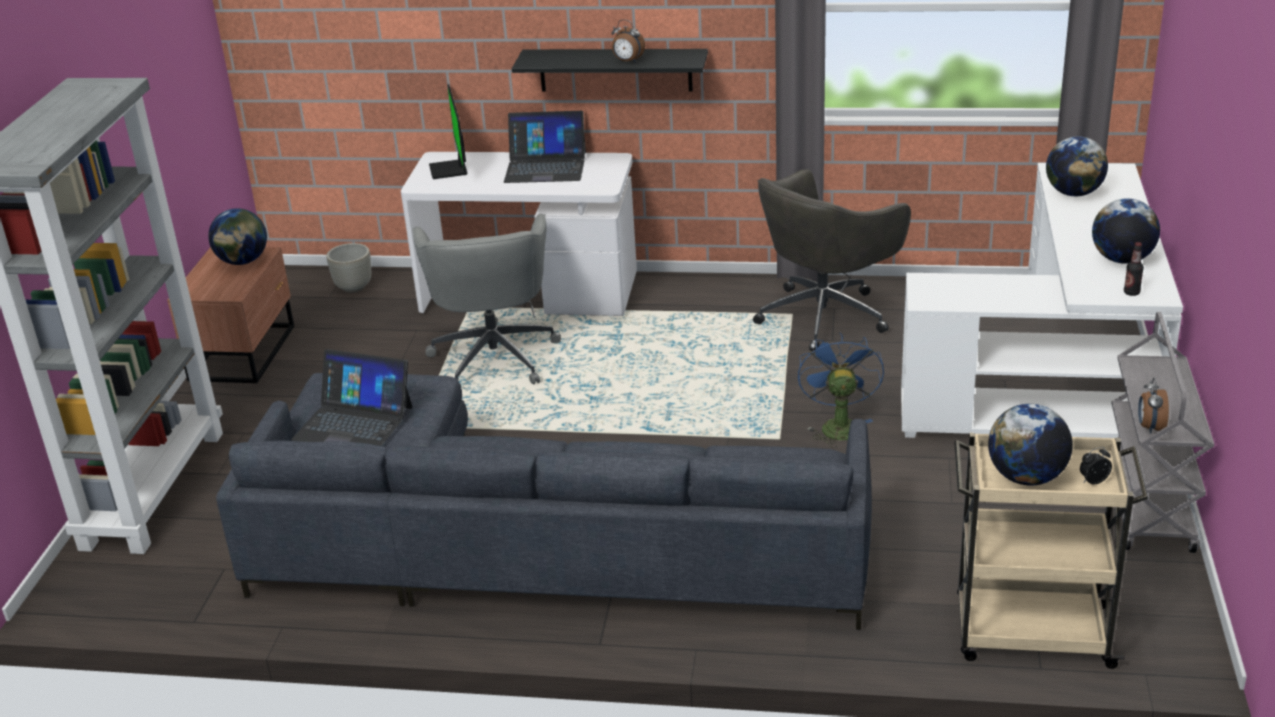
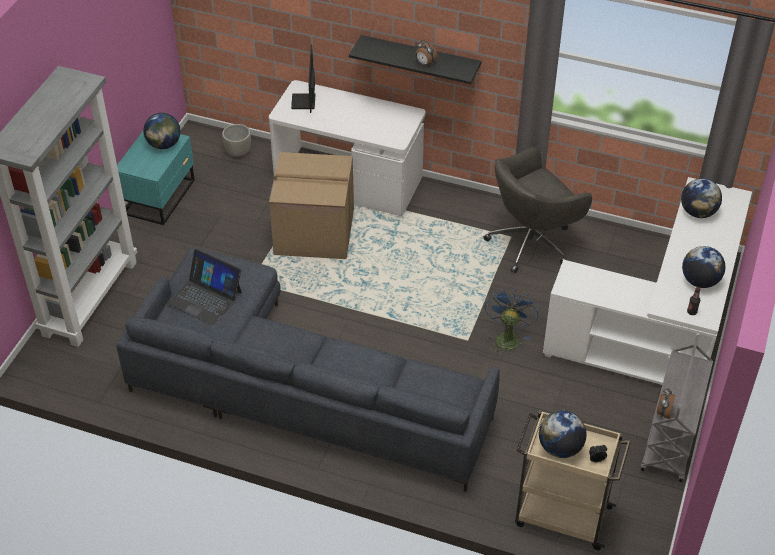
camera: 10 degrees right, 15 degrees up
brown nightstand [167,247,294,383] -> turquoise nightstand [117,131,195,225]
grey office chair [412,214,561,385] -> cardboard box [269,152,354,259]
laptop [504,111,586,183] -> none

